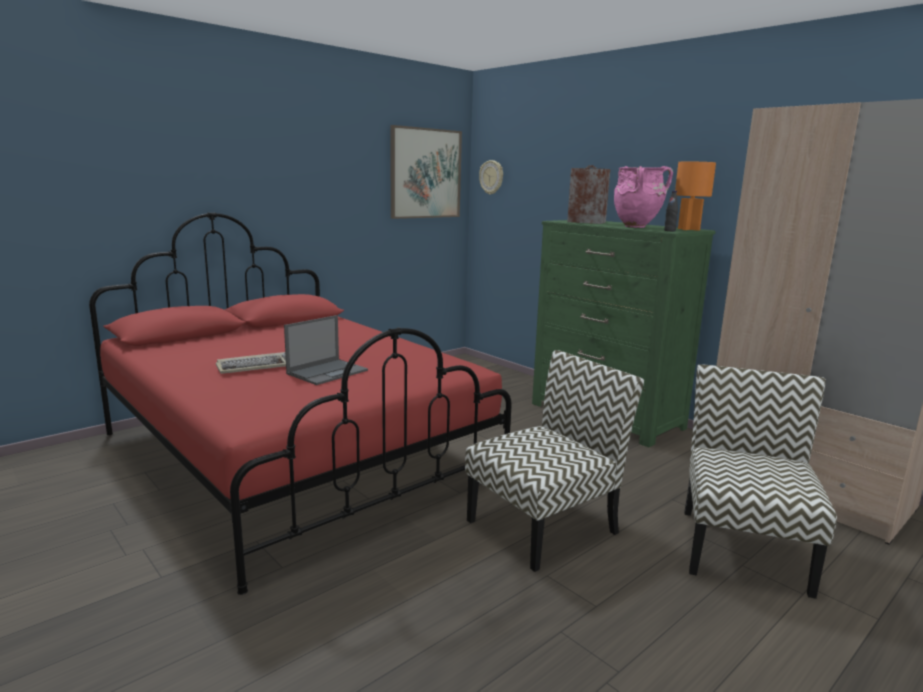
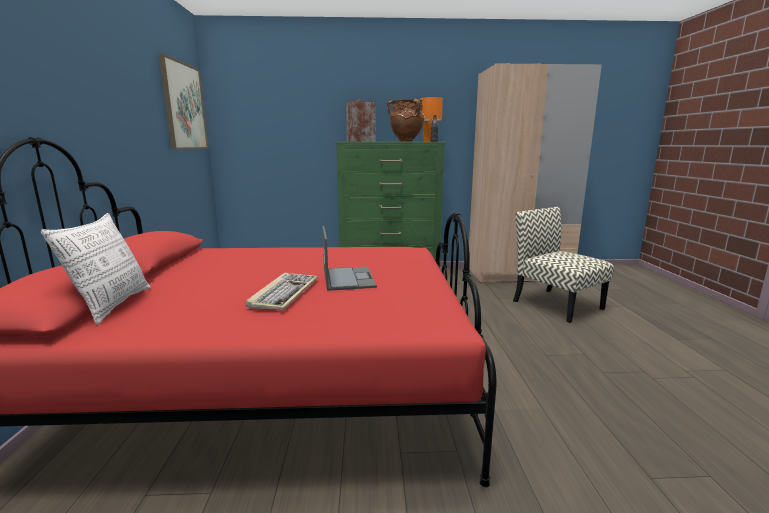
camera: 50 degrees left, 0 degrees up
chair [465,350,644,572] -> none
wall clock [479,160,503,195] -> none
pink vase [614,166,673,228] -> brown vase [387,99,425,142]
none -> pillow [41,213,151,325]

